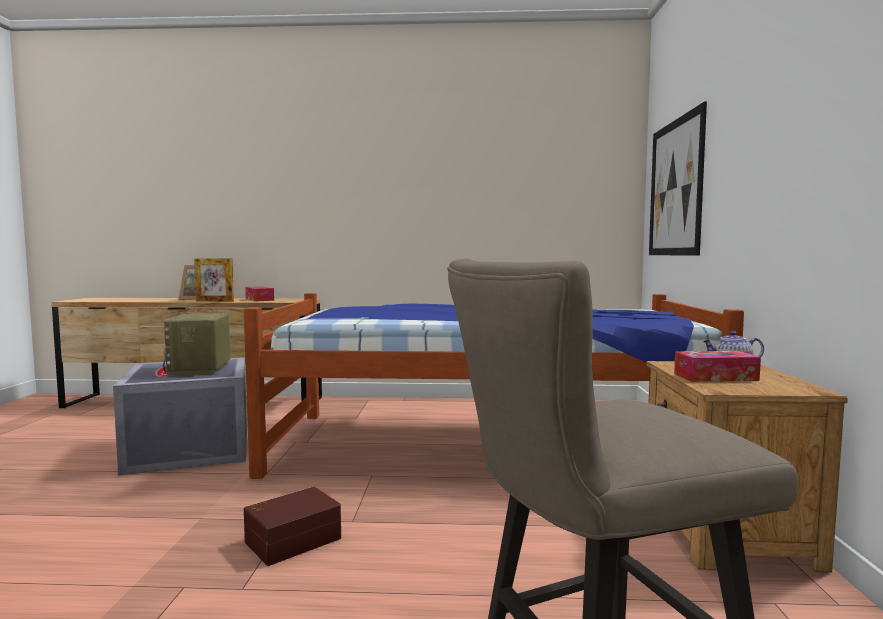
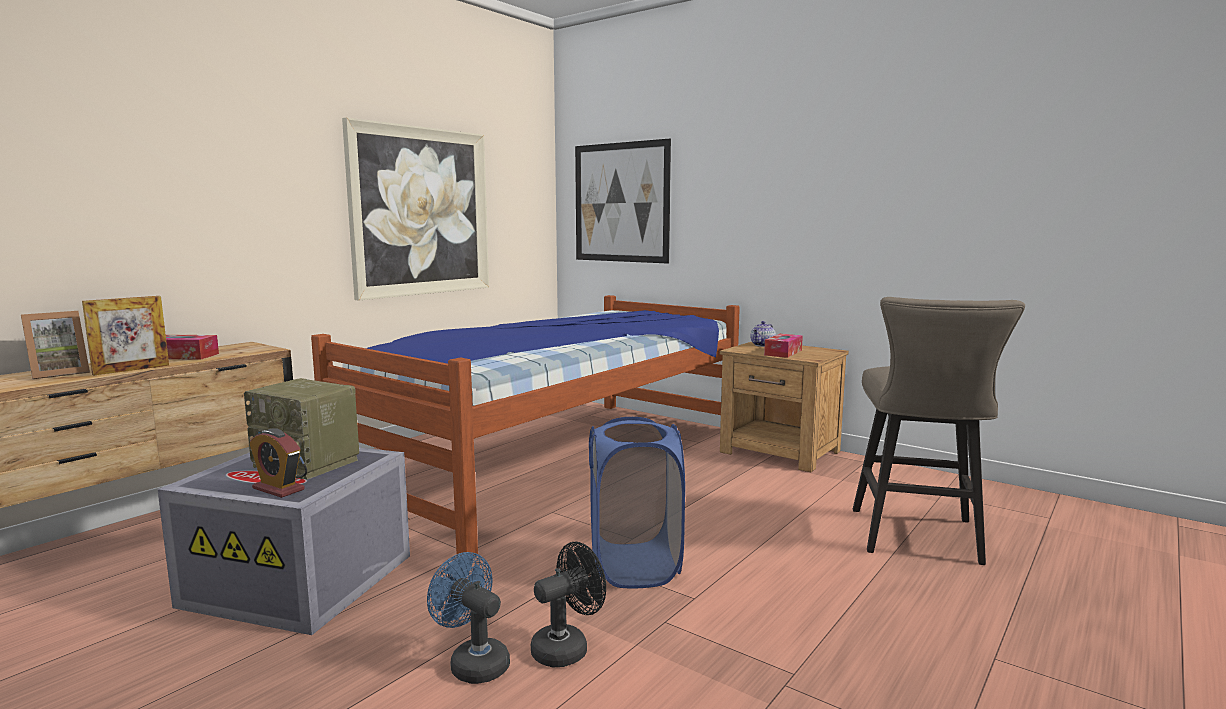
camera: 55 degrees left, 5 degrees up
brown storage box [244,487,341,566] -> blue laundry basket [589,417,685,588]
none -> alarm clock [249,428,305,498]
none -> picture [342,117,489,301]
none -> blue fan [427,552,510,684]
none -> black fan [531,542,606,667]

